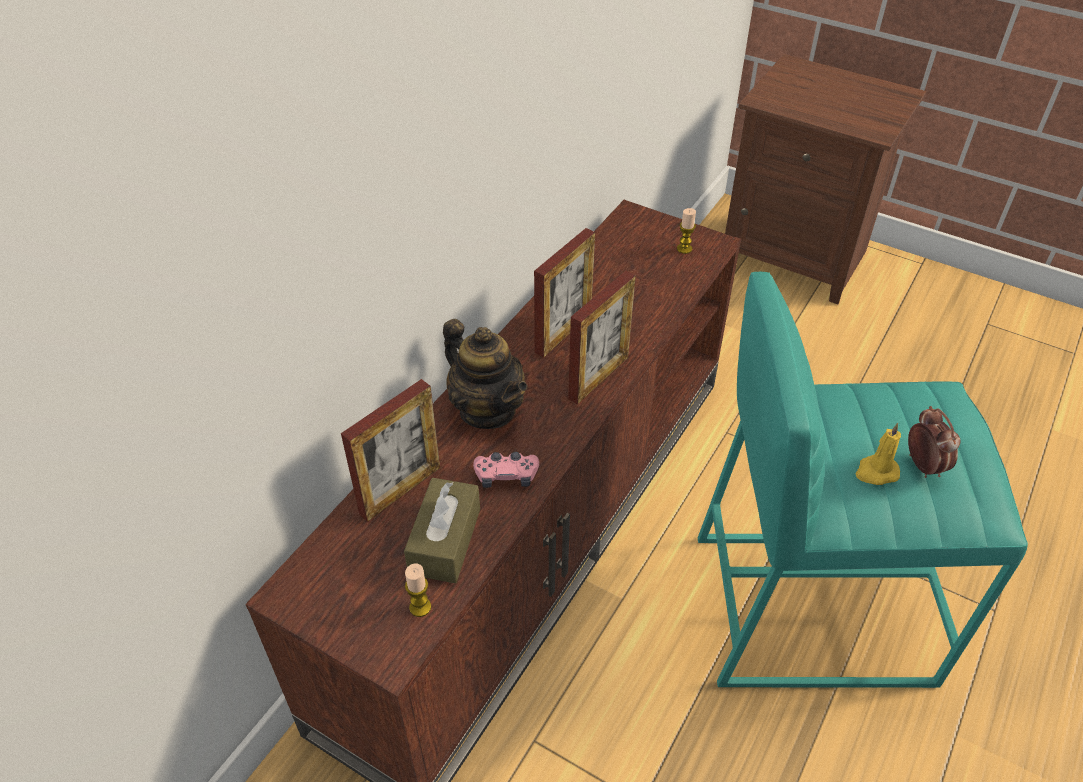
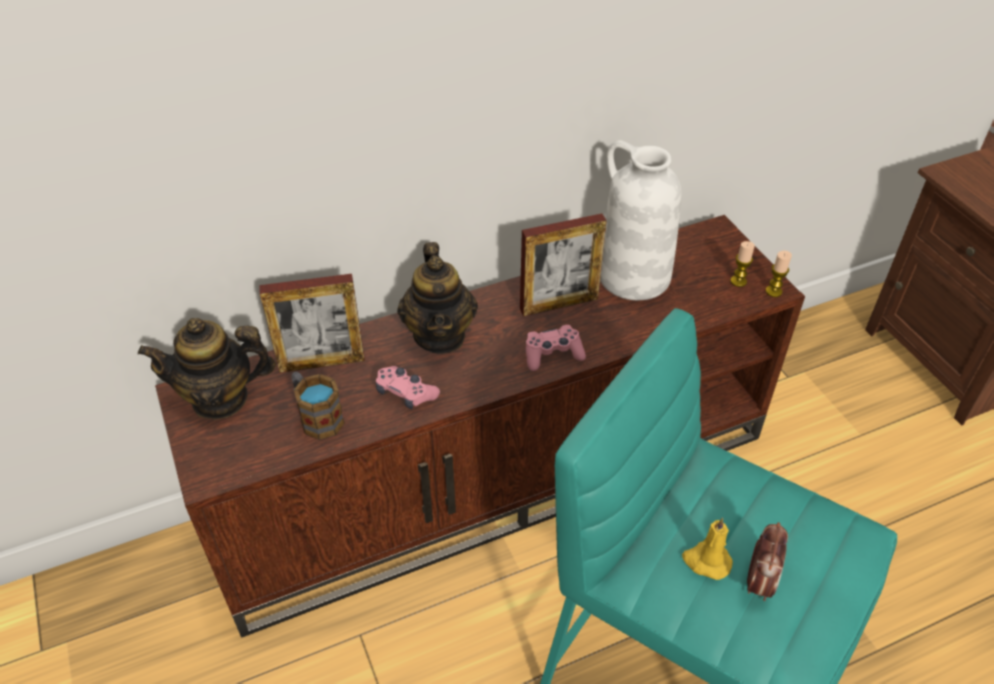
camera: 35 degrees right, 0 degrees up
brown tissue box [404,478,480,583] -> mug [292,372,345,440]
candle [405,563,431,617] -> candle moved to [766,251,792,297]
picture frame [568,271,636,404] -> pink game controller [526,325,586,371]
none -> teapot [138,318,276,420]
none -> white vase [600,140,682,300]

